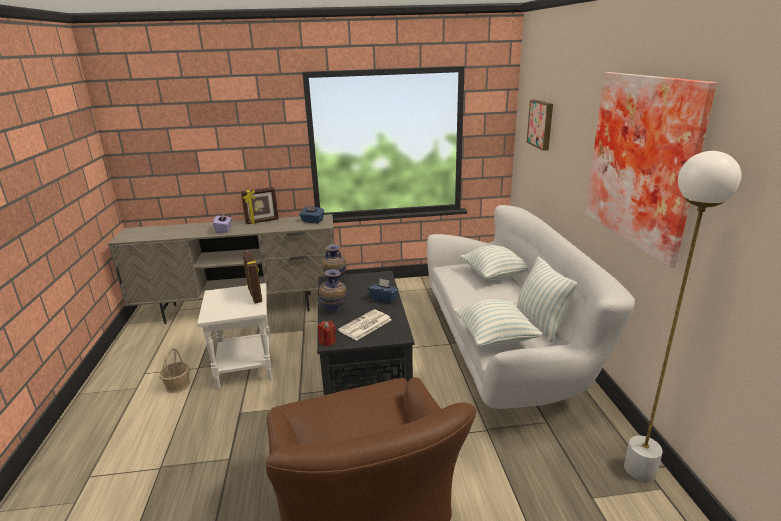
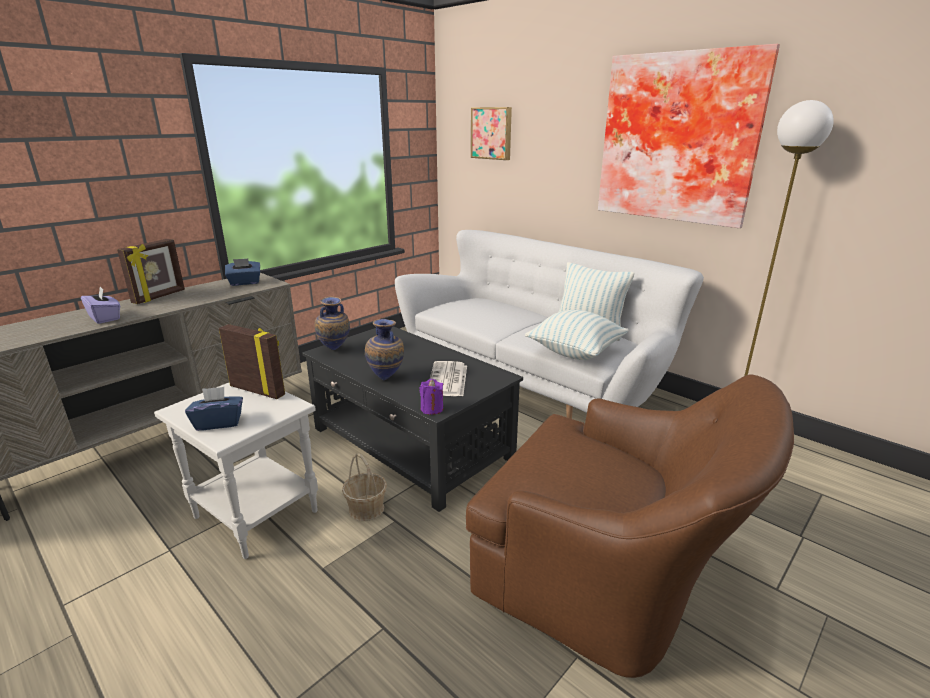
camera: 40 degrees left, 0 degrees up
basket [159,348,190,393] -> basket moved to [342,453,387,521]
red candle [318,321,336,346] -> purple candle [420,379,444,415]
blue tissue box [368,279,398,303] -> blue tissue box moved to [185,387,243,431]
pillow [460,245,528,281] -> none

